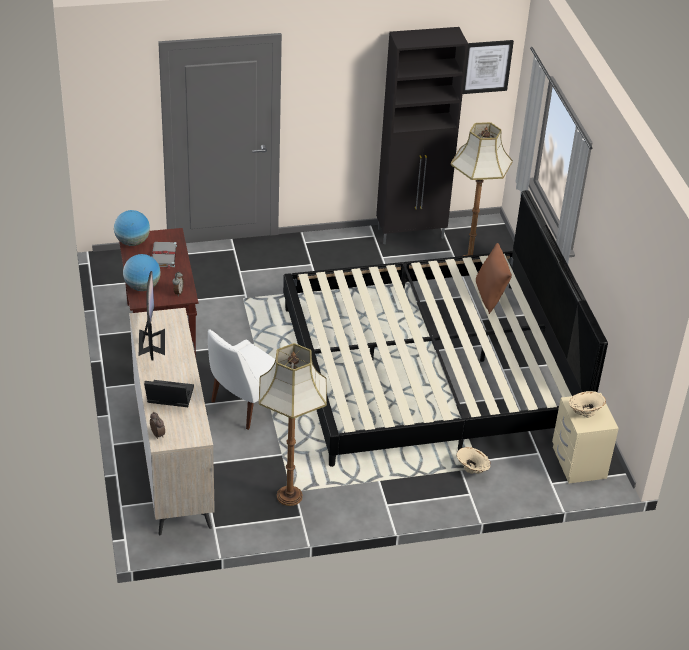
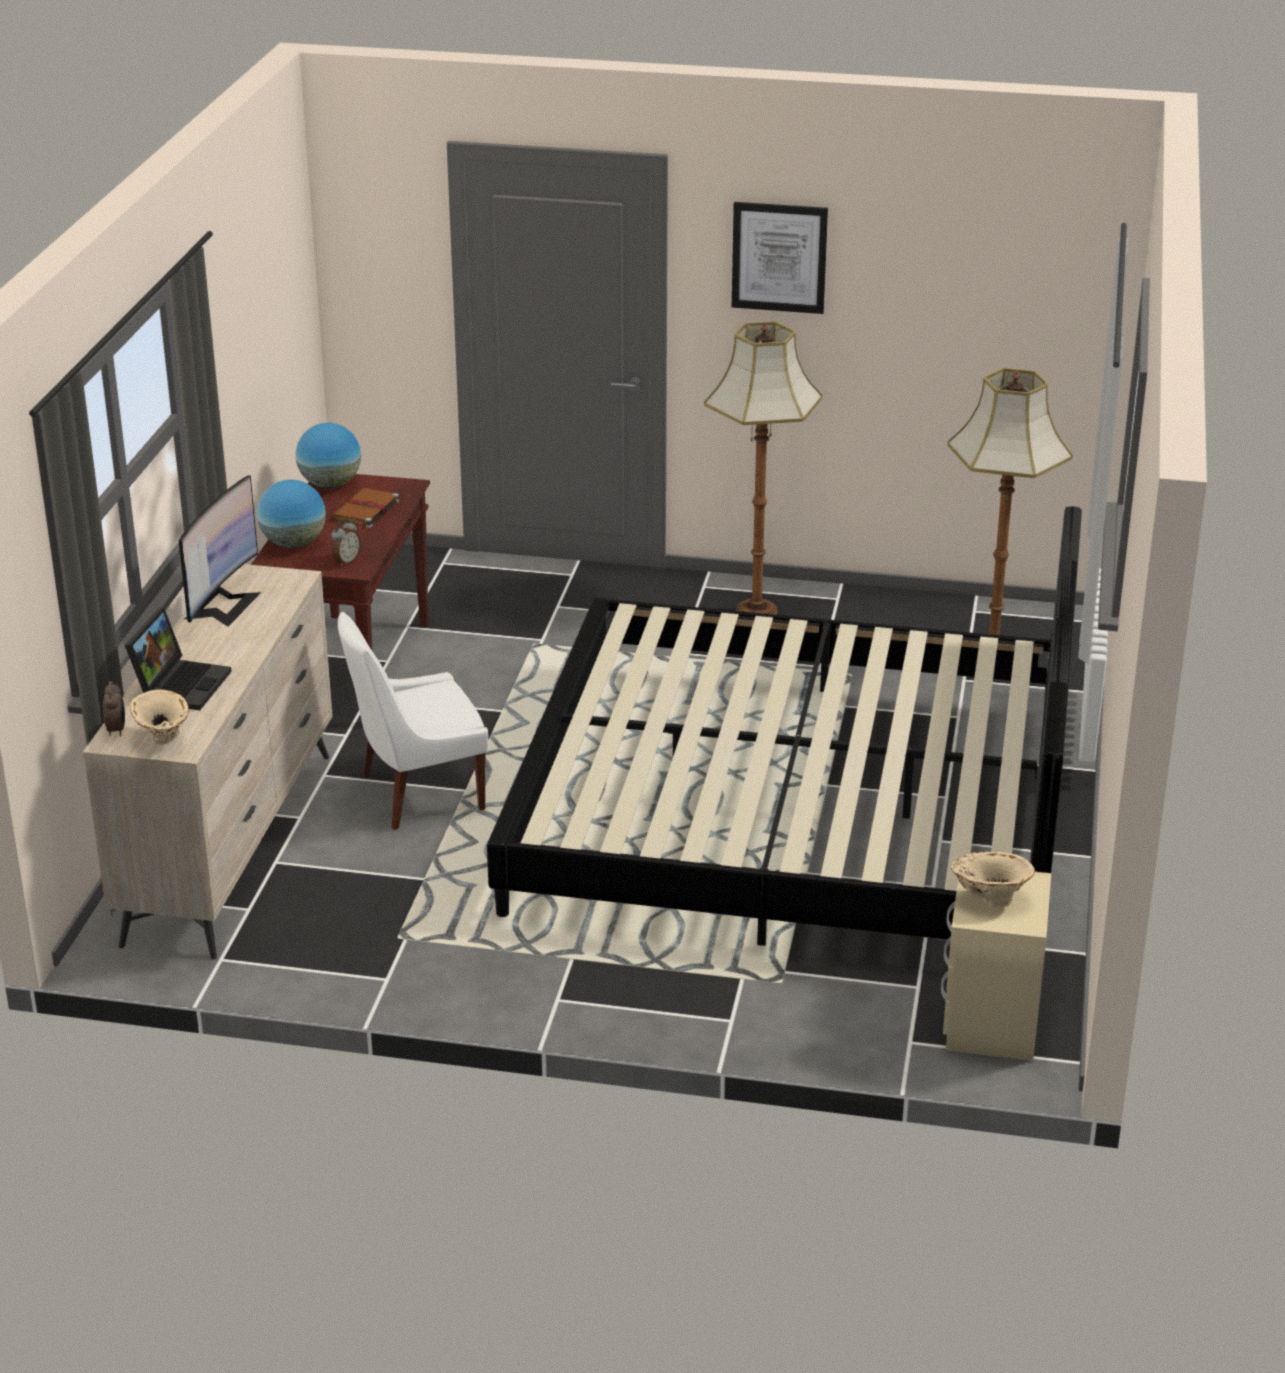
camera: 25 degrees right, 10 degrees down
laptop [144,380,194,407] -> laptop turned 75 degrees clockwise [125,607,232,710]
grey book [152,242,177,269] -> brown book [331,488,399,529]
floor lamp [259,343,327,506] -> floor lamp moved to [704,321,822,615]
black cabinet [376,27,468,244] -> none
beige vase [456,447,491,474] -> beige vase moved to [130,689,189,744]
picture [463,40,514,94] -> picture moved to [732,202,828,314]
brown pillow [476,243,512,314] -> none

